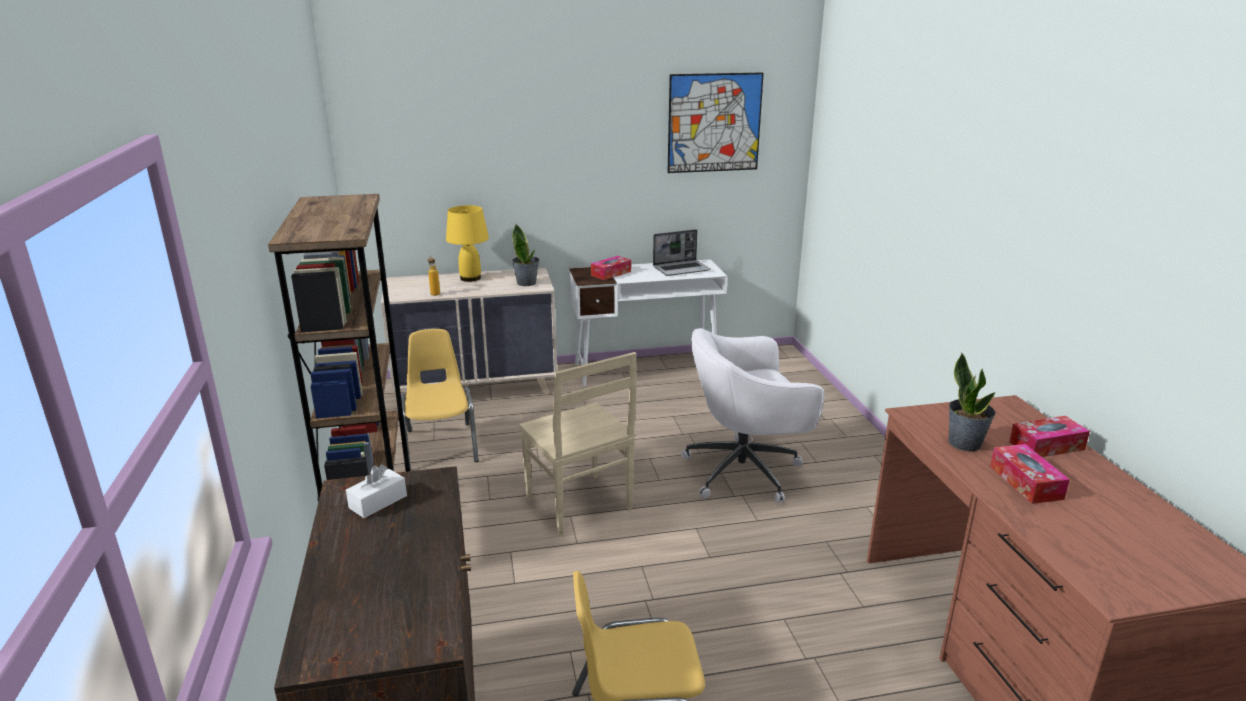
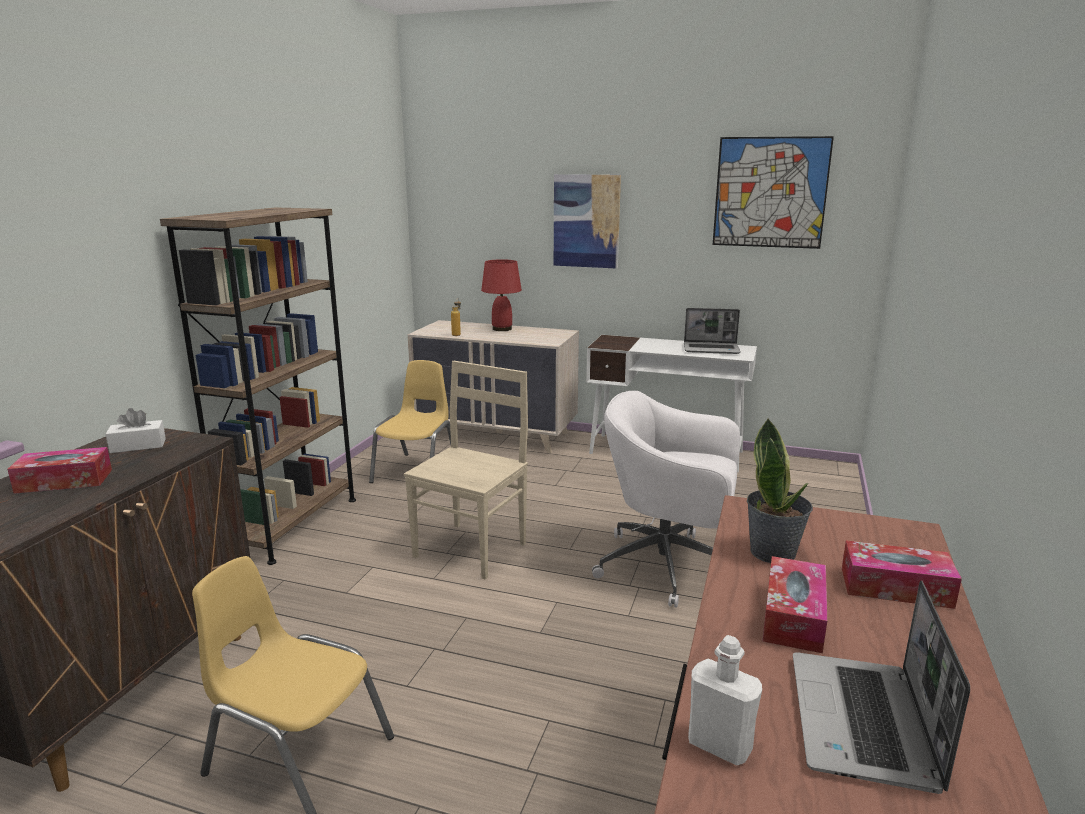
camera: 30 degrees right, 5 degrees down
yellow table lamp [446,205,489,282] -> red table lamp [481,259,522,331]
potted plant [512,224,539,286] -> none
beige chair [519,352,637,536] -> beige chair turned 150 degrees counterclockwise [404,361,528,580]
tissue box [591,256,631,280] -> tissue box moved to [7,447,112,494]
none -> picture [554,174,621,269]
none -> white bottle [688,635,762,766]
none -> laptop [793,581,970,794]

